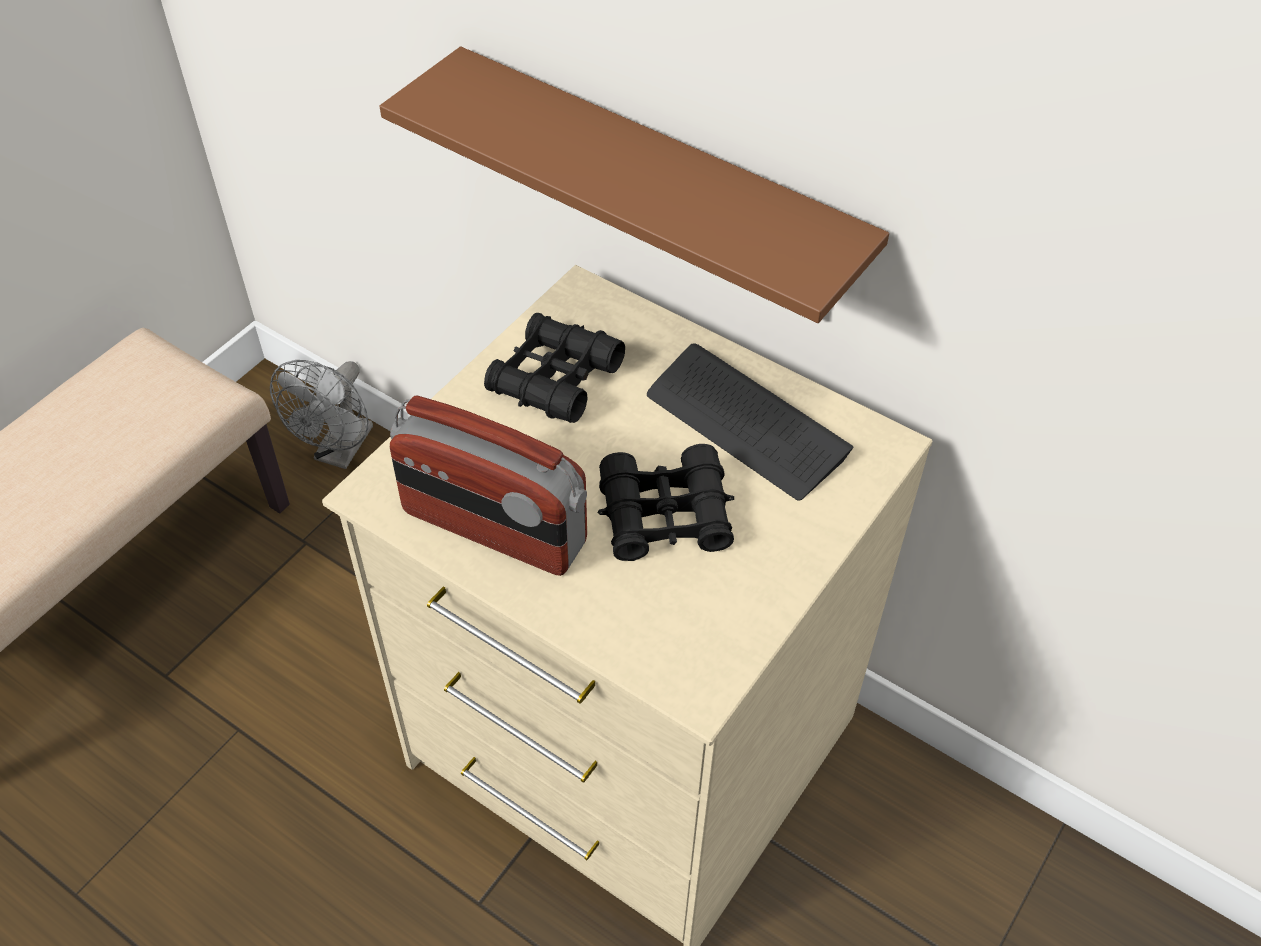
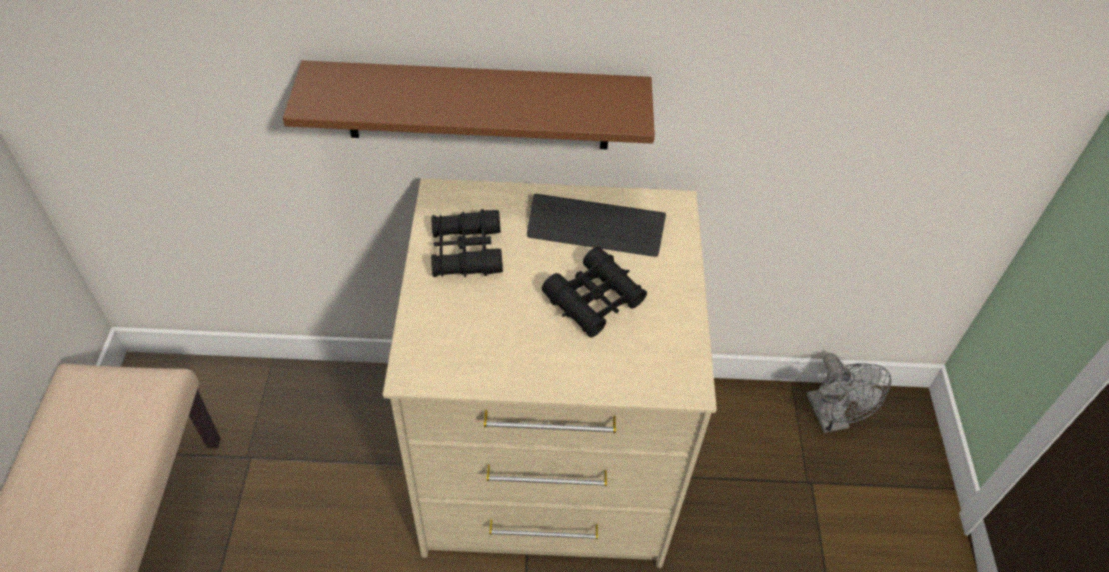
camera: 35 degrees left, 0 degrees up
grey fan [270,360,373,469] -> grey fan moved to [807,353,891,433]
radio [390,395,587,576] -> none

